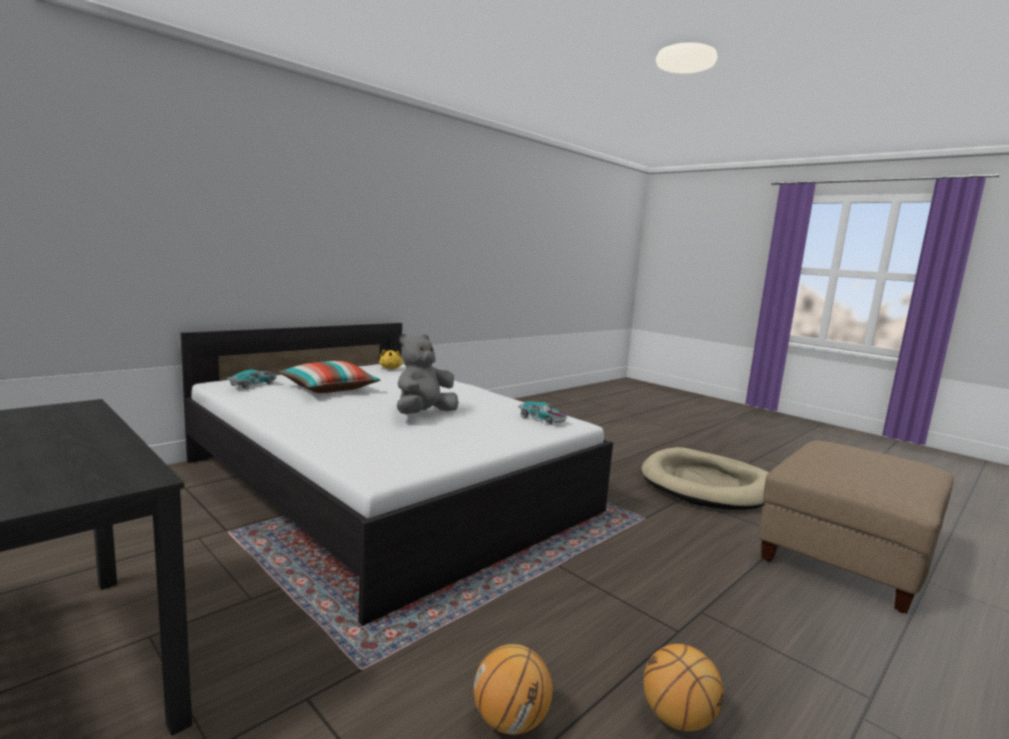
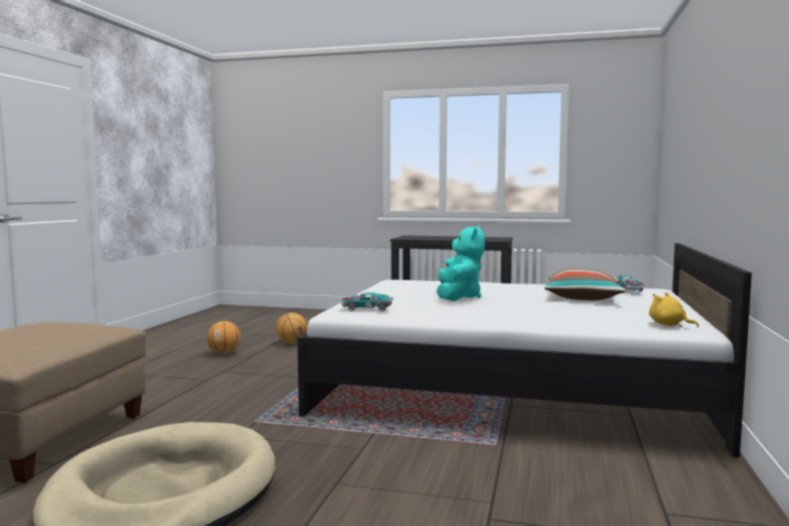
camera: 150 degrees right, 5 degrees down
grey plush toy [397,334,459,414] -> turquoise plush toy [437,225,485,301]

